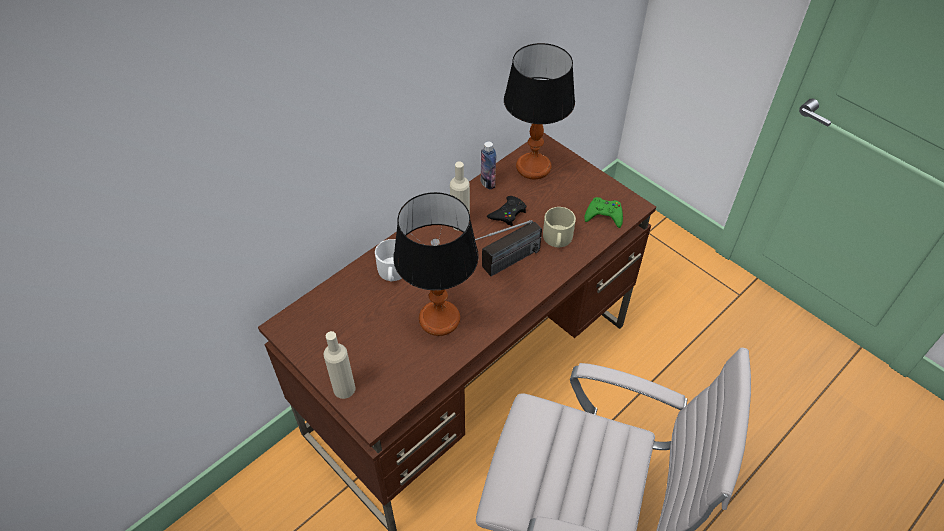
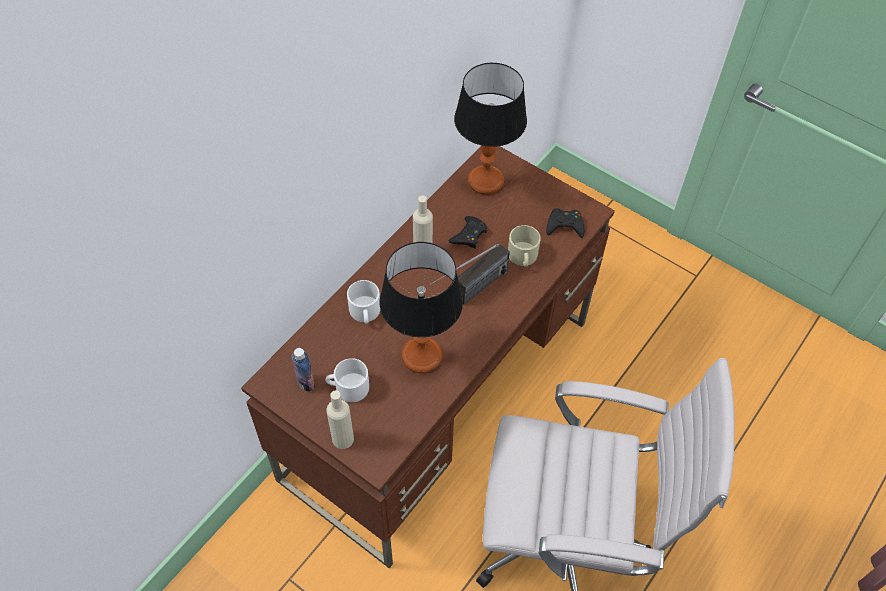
camera: 10 degrees left, 5 degrees up
bottle [481,141,496,190] -> bottle moved to [291,348,315,392]
green game controller [584,197,623,228] -> black game controller [546,208,585,238]
none -> white mug [325,358,369,402]

